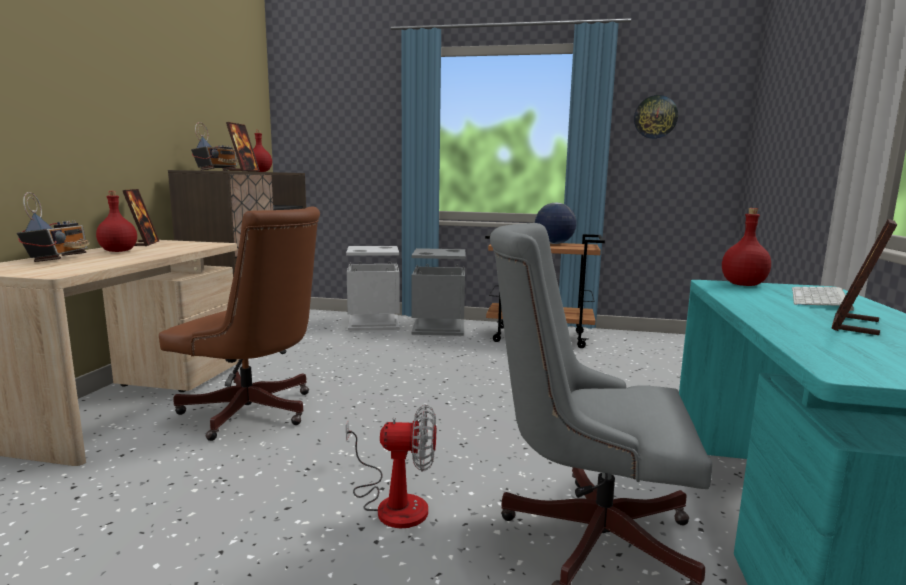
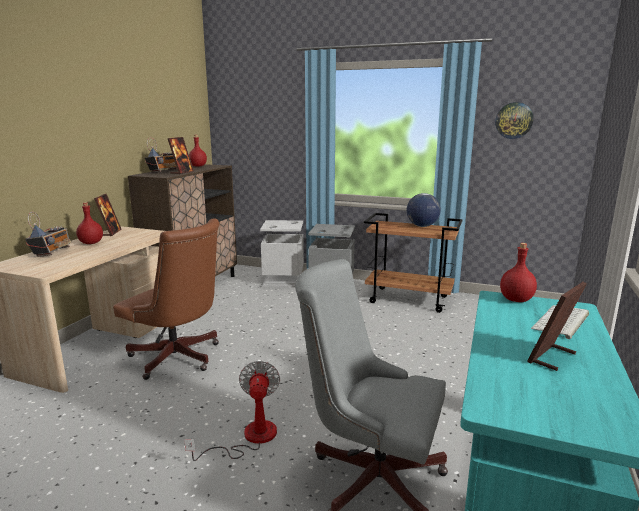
camera: 10 degrees right, 5 degrees up
fan [346,404,436,528] -> fan turned 105 degrees counterclockwise [184,361,280,461]

